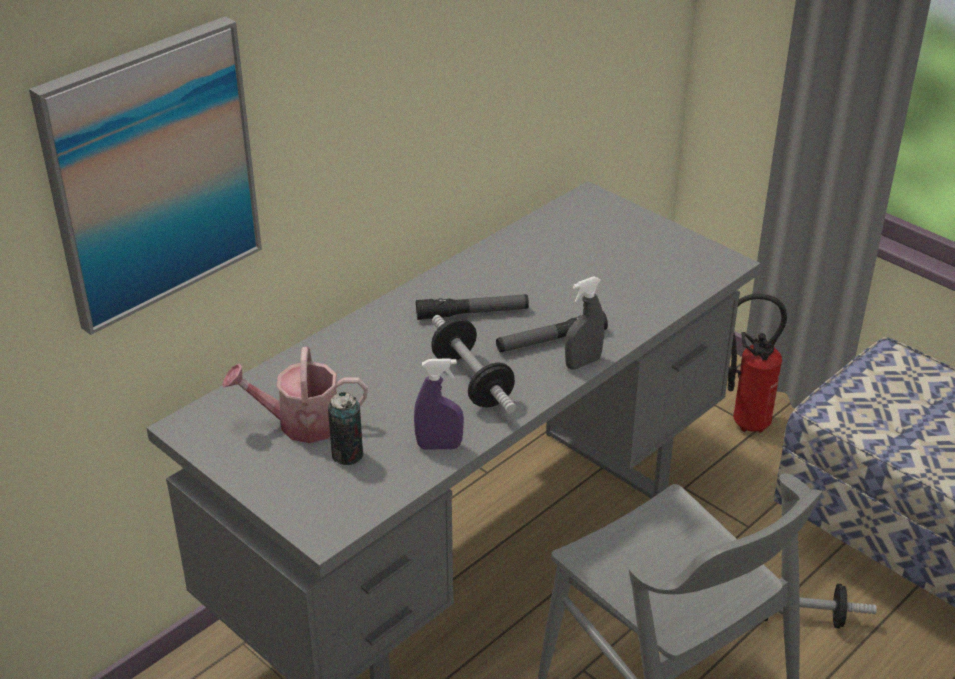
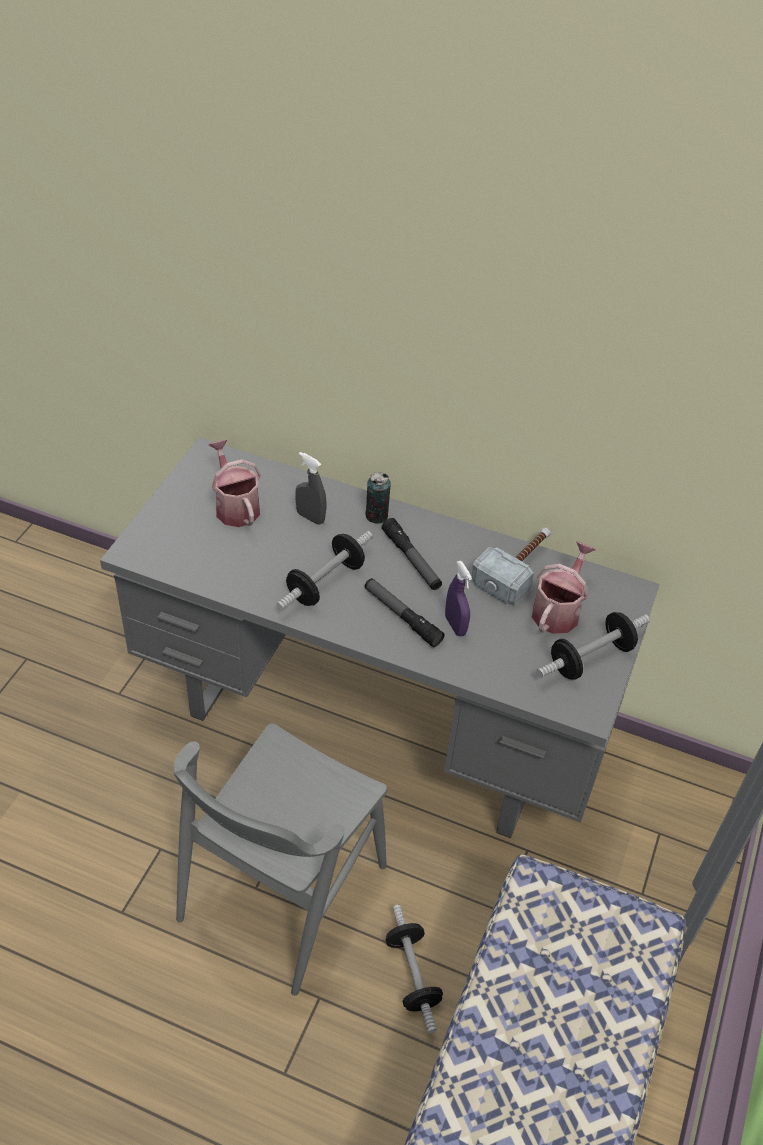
camera: 65 degrees right, 10 degrees up
picture [29,17,262,335] -> none
can [328,392,363,465] -> can moved to [365,472,391,524]
purple spray bottle [414,358,464,450] -> purple spray bottle moved to [445,561,472,636]
grey spray bottle [565,276,604,369] -> grey spray bottle moved to [295,452,327,525]
fire extinguisher [728,294,787,433] -> none
none -> hammer [471,528,551,604]
none -> watering can [532,541,596,634]
none -> dumbbell [537,612,650,680]

